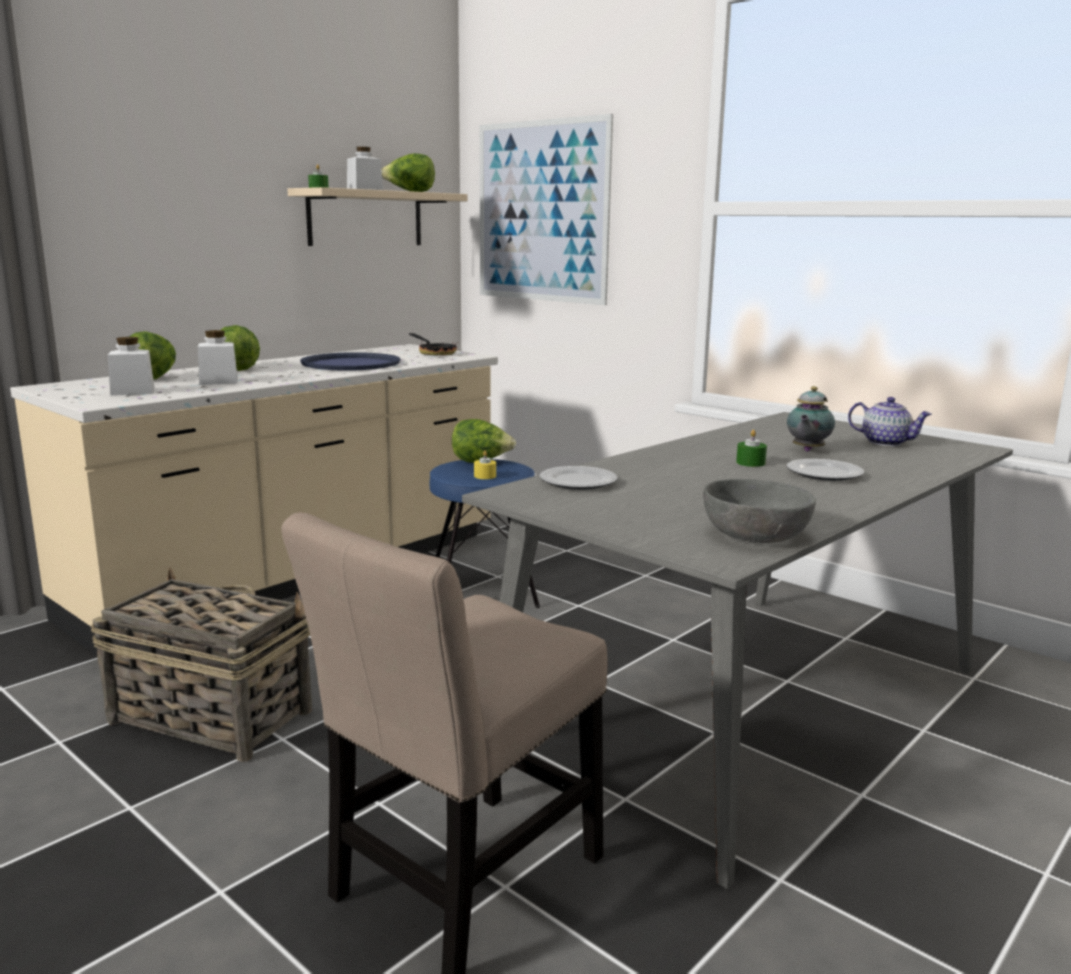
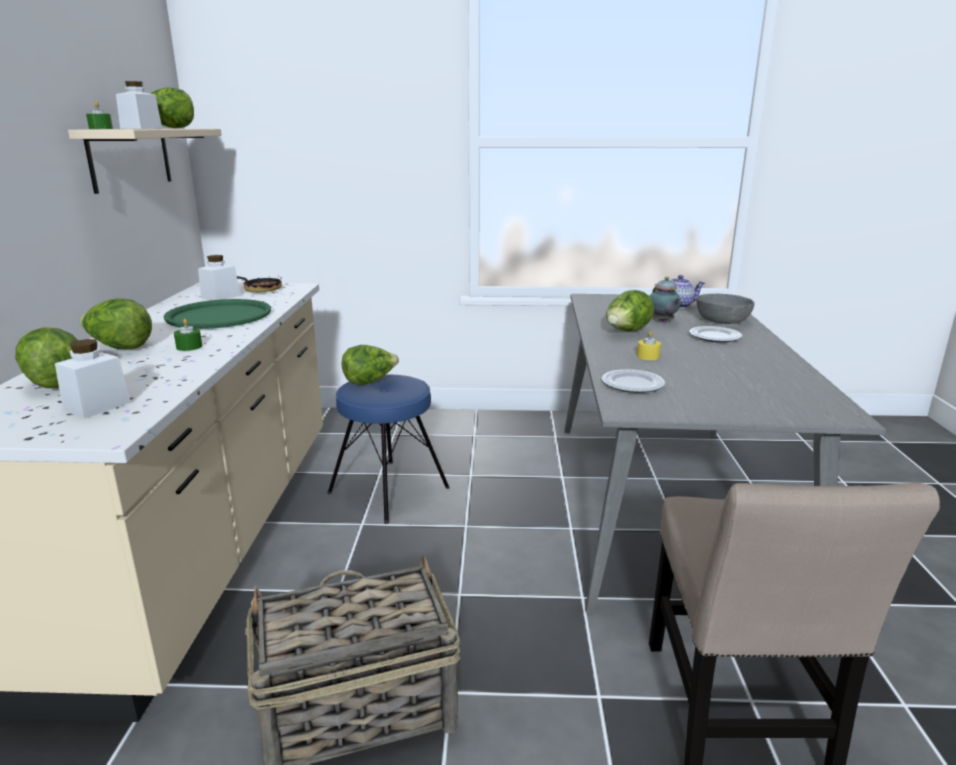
camera: 40 degrees left, 5 degrees up
white jar [198,330,238,385] -> white jar moved to [198,255,240,300]
blue tray [300,352,401,371] -> green tray [163,299,271,329]
yellow candle [474,450,496,479] -> yellow candle moved to [637,331,661,360]
picture [480,114,613,305] -> none
grey bowl [703,479,816,543] -> grey bowl moved to [696,294,755,324]
green candle [736,430,767,467] -> green candle moved to [174,319,202,351]
none -> lettuce [606,290,654,332]

